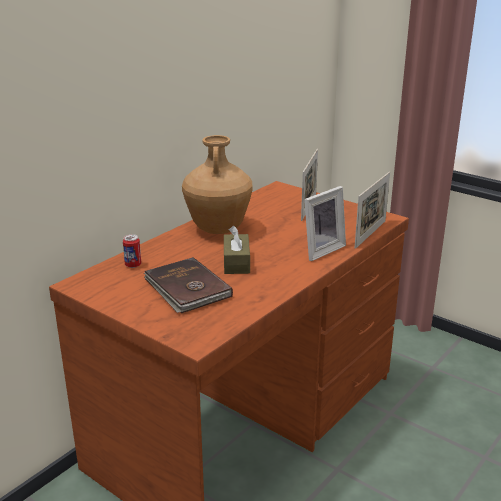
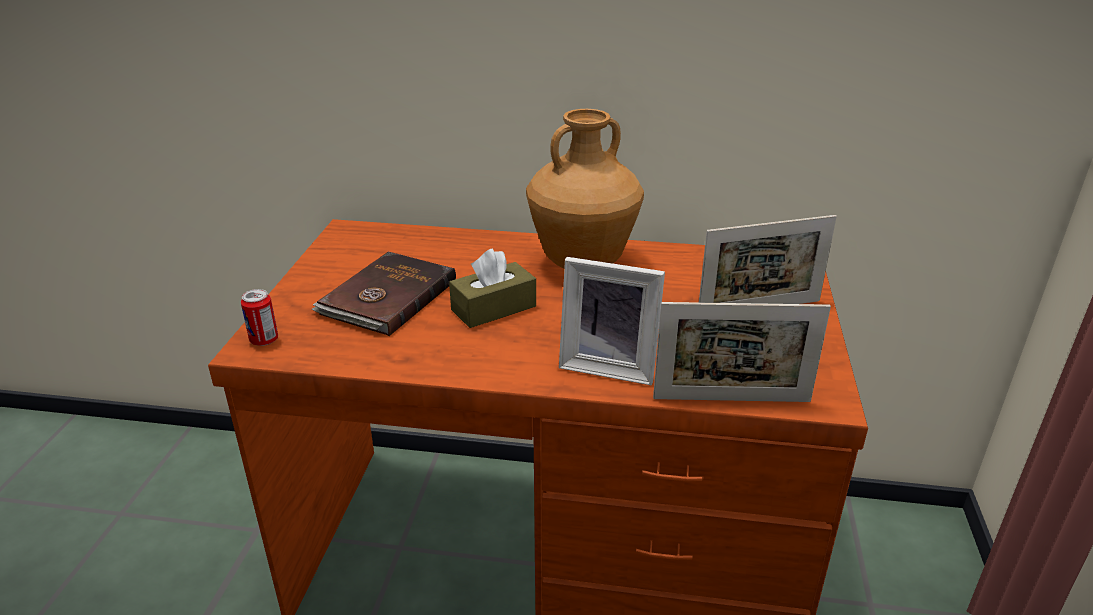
camera: 60 degrees right, 5 degrees up
can [123,234,141,268] -> can moved to [241,289,278,346]

